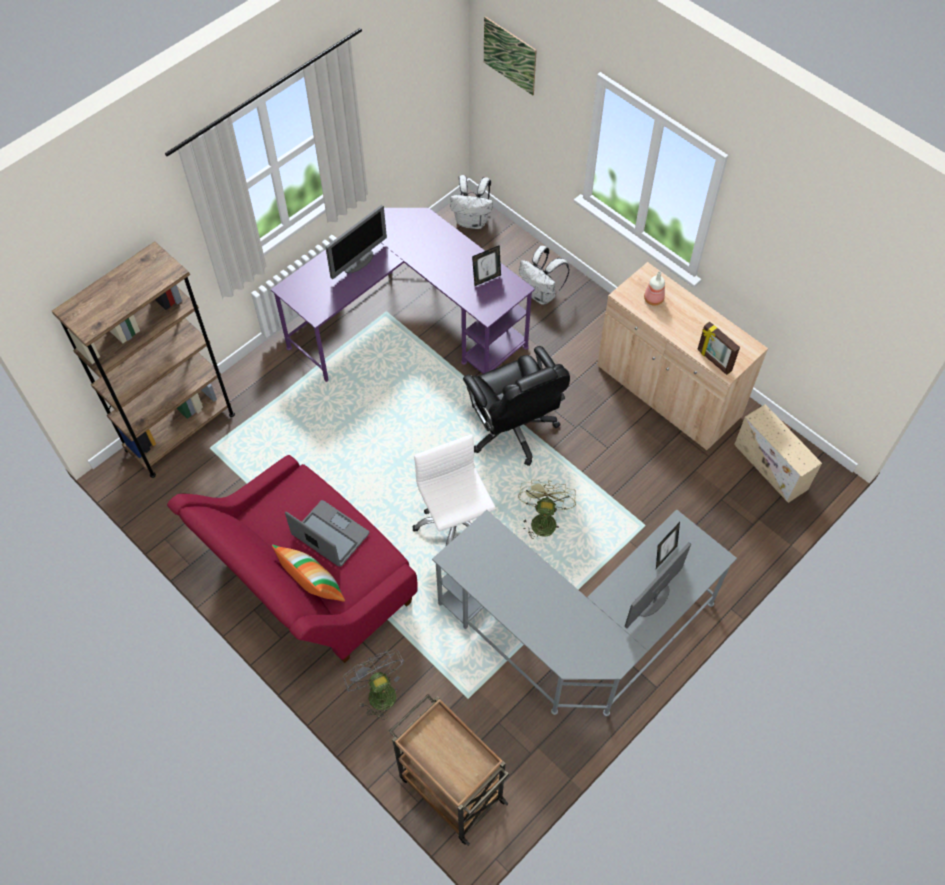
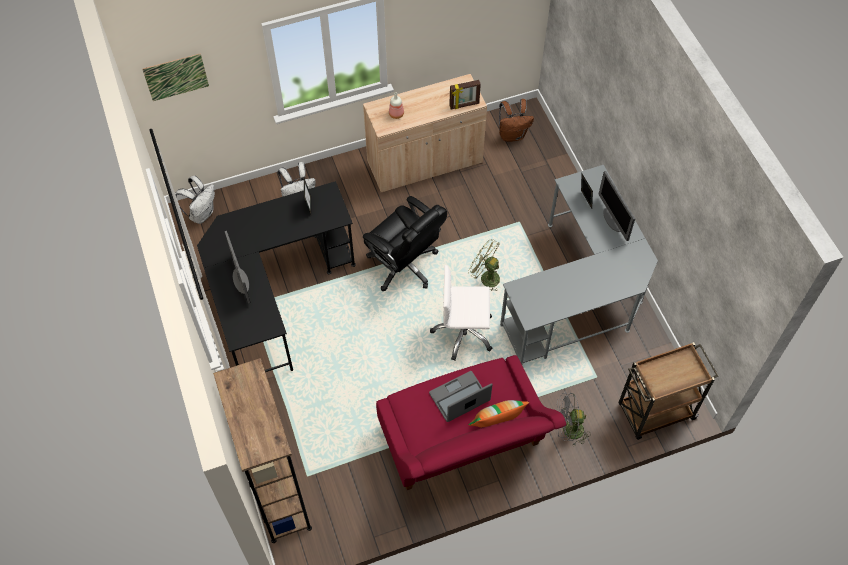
camera: 65 degrees left, 0 degrees up
purple desk [271,208,535,382] -> black desk [197,181,356,372]
black office chair [463,346,570,466] -> black office chair turned 45 degrees clockwise [363,196,447,291]
beige storage box [734,404,822,503] -> brown backpack [499,99,534,142]

